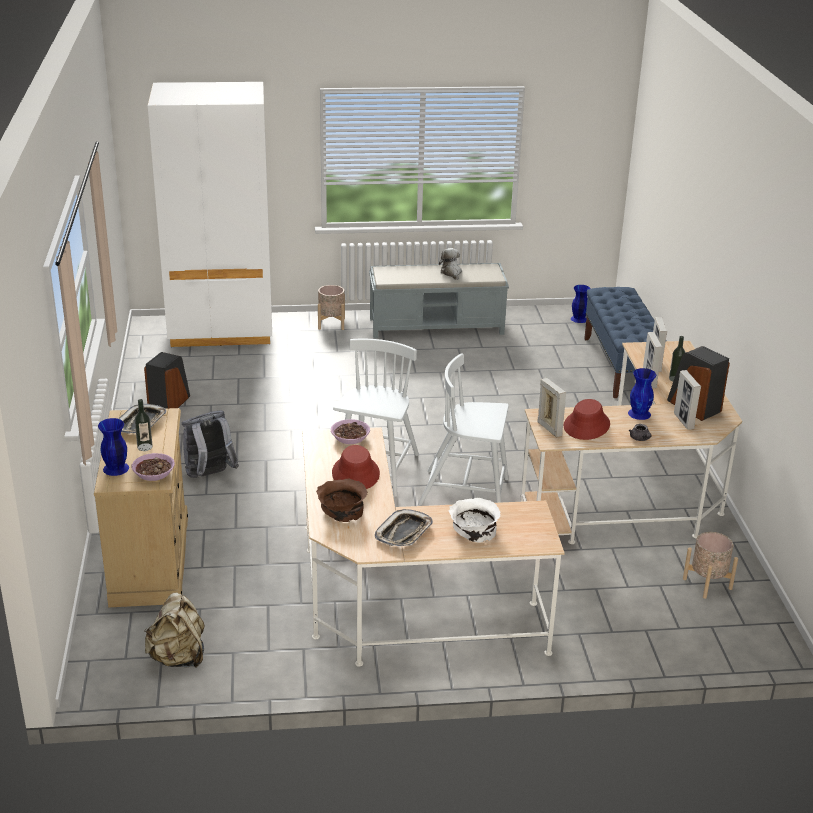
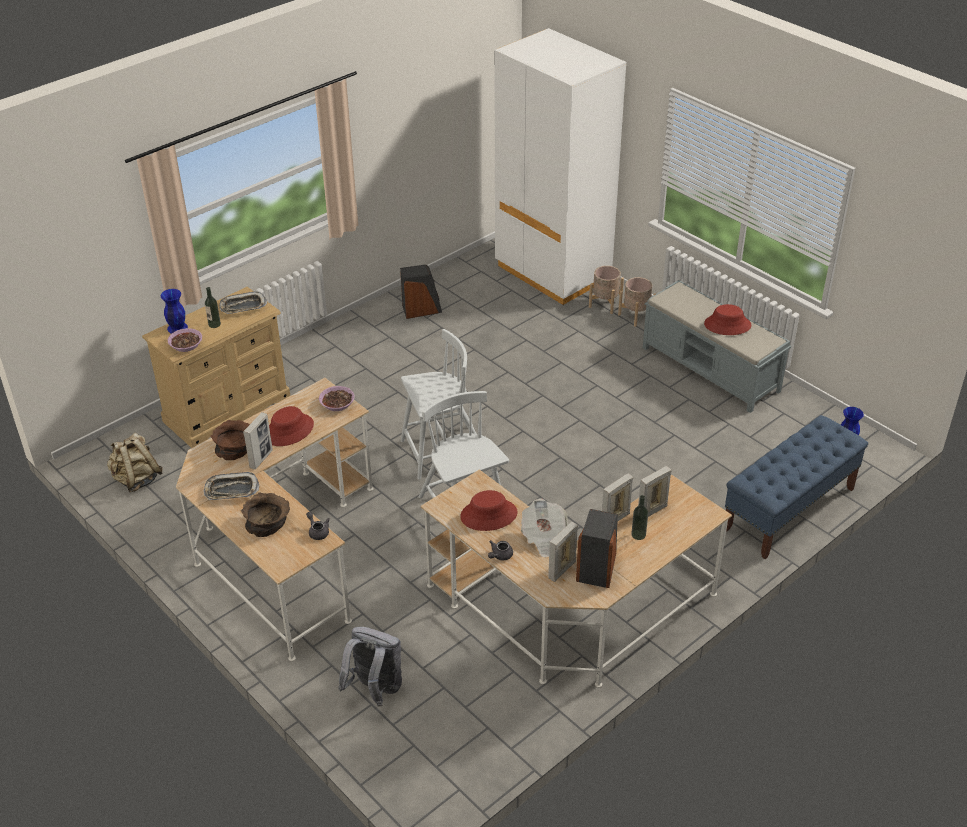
camera: 55 degrees right, 10 degrees up
grey backpack [182,411,239,478] -> grey backpack moved to [338,627,402,707]
plush toy [439,248,462,280] -> red hat [704,304,751,335]
white bowl [449,498,501,543] -> brown bowl [241,492,290,537]
picture frame [537,378,566,437] -> picture frame moved to [243,412,273,470]
blue vase [628,368,656,420] -> newspaper [521,498,568,558]
beige planter [683,532,738,599] -> beige planter moved to [589,266,624,314]
none -> grey teapot [306,512,330,540]

